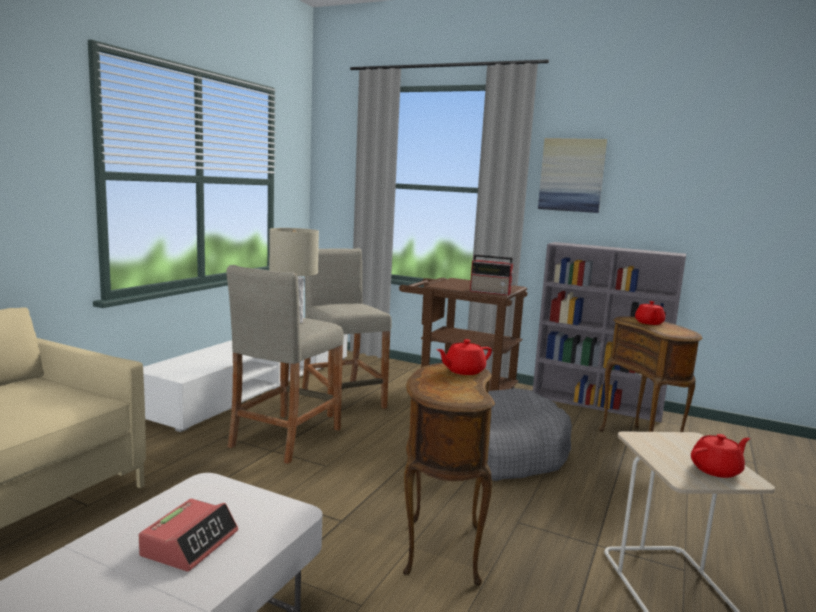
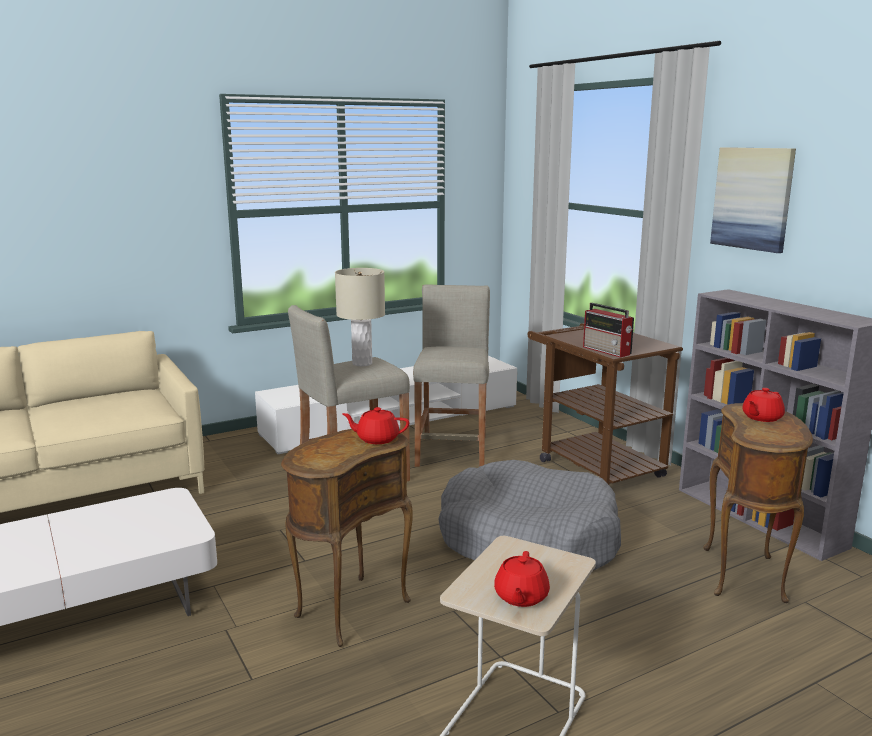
camera: 35 degrees right, 5 degrees up
alarm clock [139,499,238,572] -> none
red teapot [691,434,750,478] -> red teapot turned 90 degrees clockwise [494,551,550,607]

